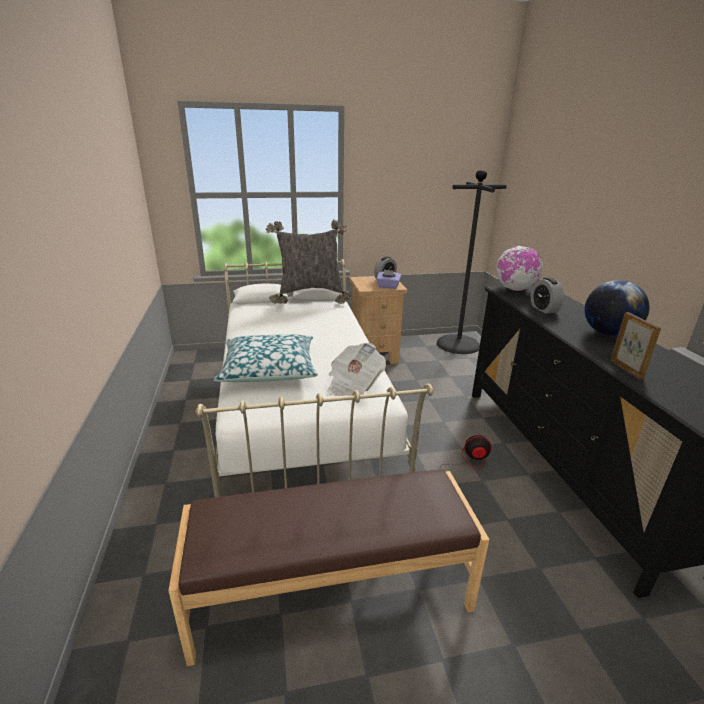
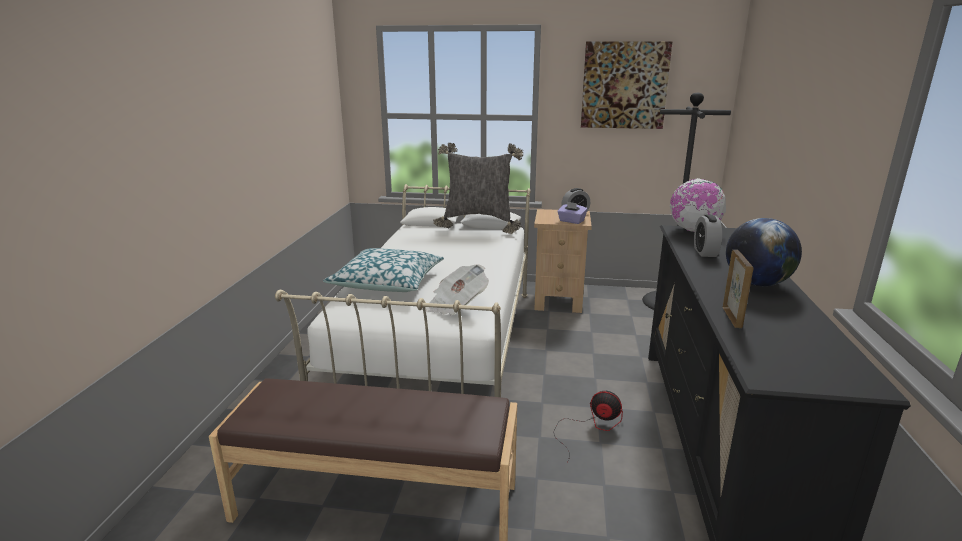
camera: 20 degrees right, 5 degrees down
none -> picture [581,41,673,129]

